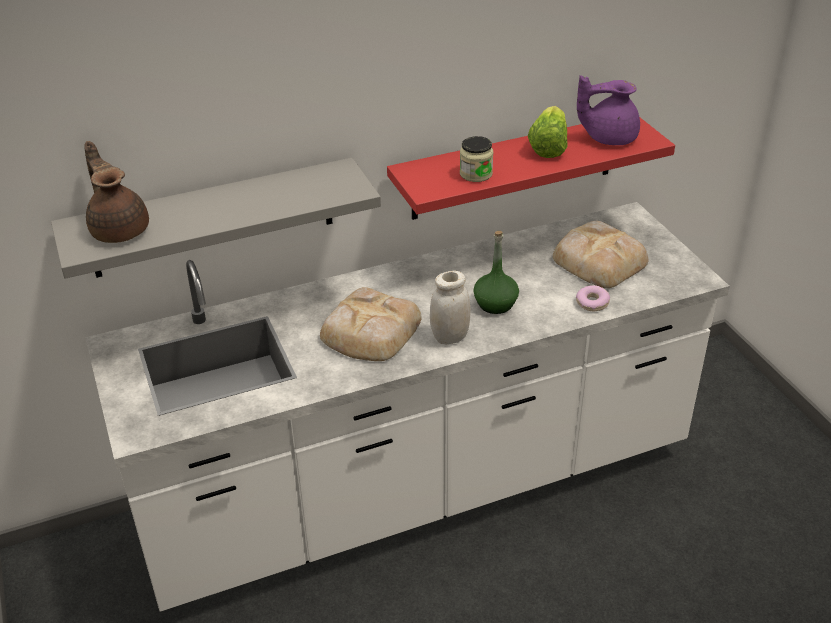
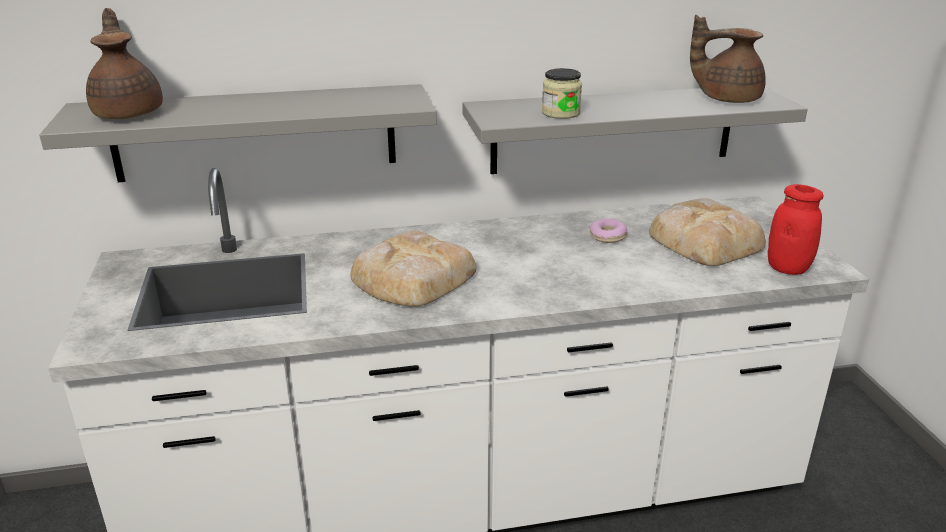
camera: 10 degrees right, 10 degrees down
red shelf [387,118,675,220] -> grey shelf [462,87,808,174]
white jar [430,271,471,344] -> none
green bottle [473,231,519,314] -> none
lettuce [528,106,568,158] -> none
donut [576,285,610,311] -> donut moved to [590,219,628,243]
purple teapot [577,75,640,145] -> brown teapot [690,15,766,103]
none -> red jar [768,184,823,275]

